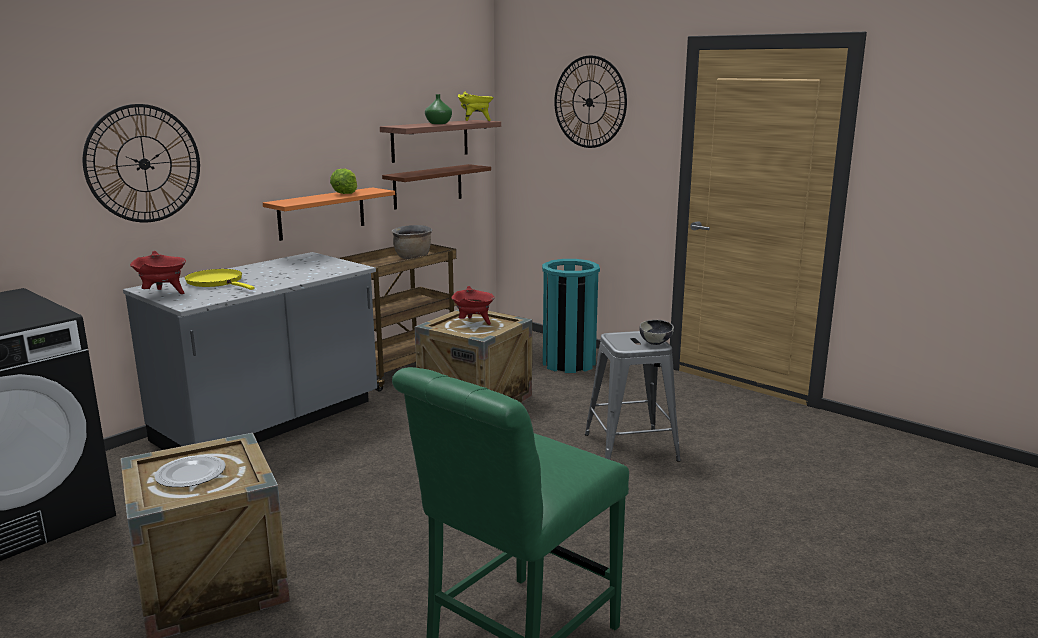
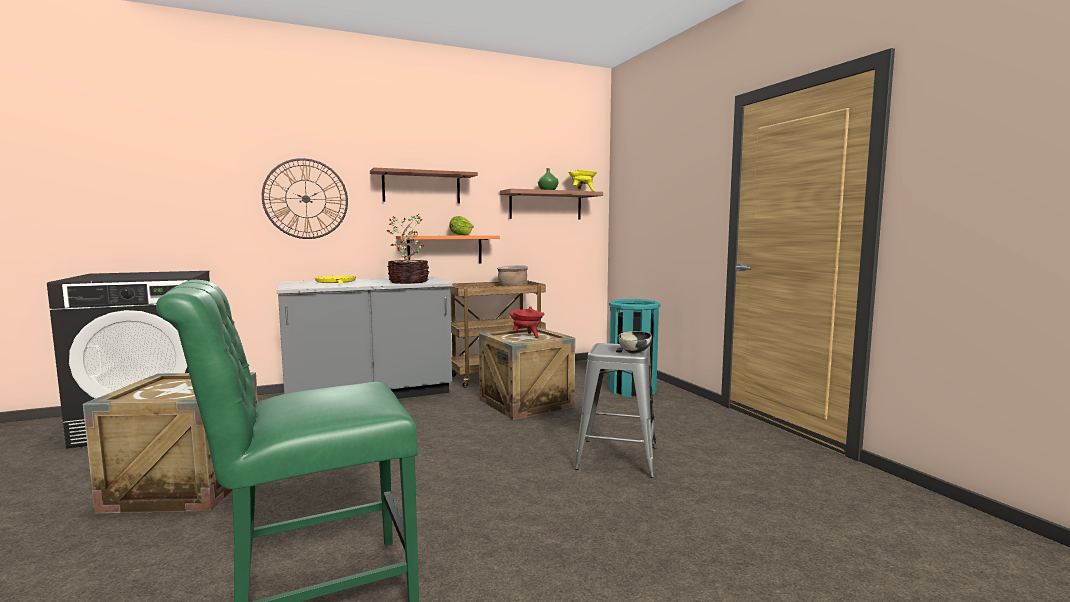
camera: 25 degrees right, 10 degrees down
red cooking pot [130,251,186,294] -> none
plate [154,455,226,487] -> none
brown shelf [382,164,491,210] -> brown shelf moved to [370,167,478,203]
wall clock [554,55,627,148] -> none
none -> potted plant [387,214,429,284]

